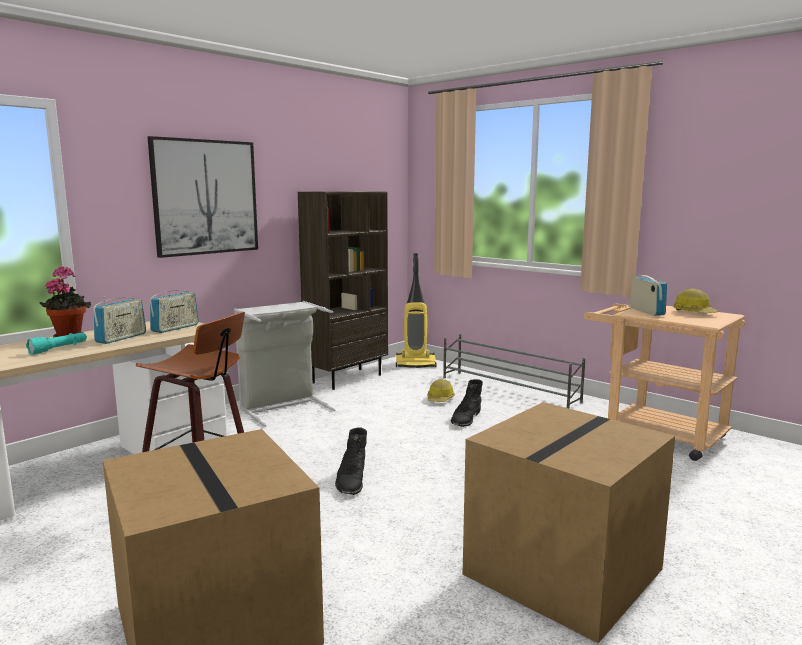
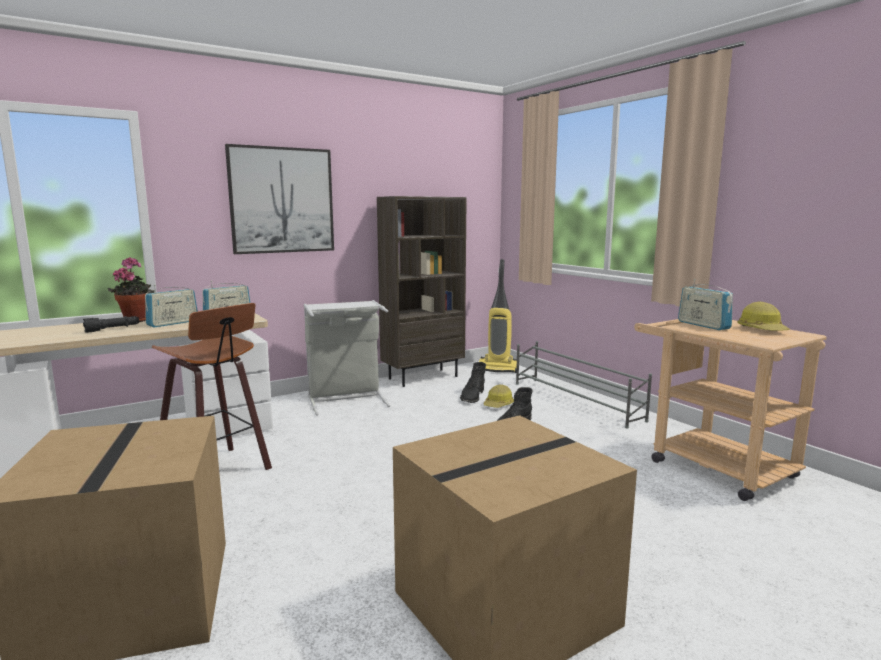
camera: 15 degrees right, 0 degrees up
turquoise flashlight [26,333,87,355] -> black flashlight [83,316,139,333]
black boot [335,427,367,495] -> black boot moved to [460,362,486,403]
radio [630,274,667,316] -> radio turned 150 degrees clockwise [678,279,733,330]

